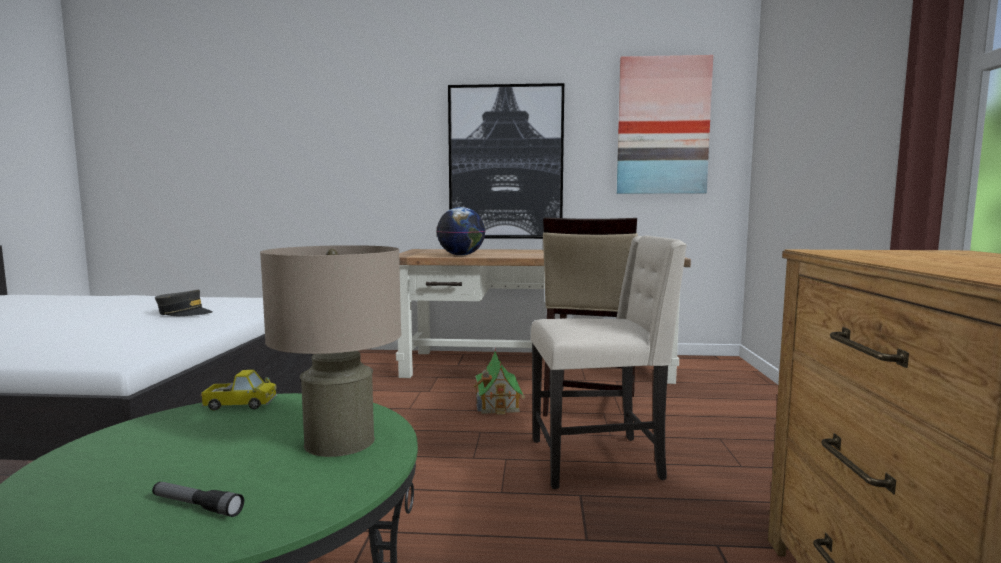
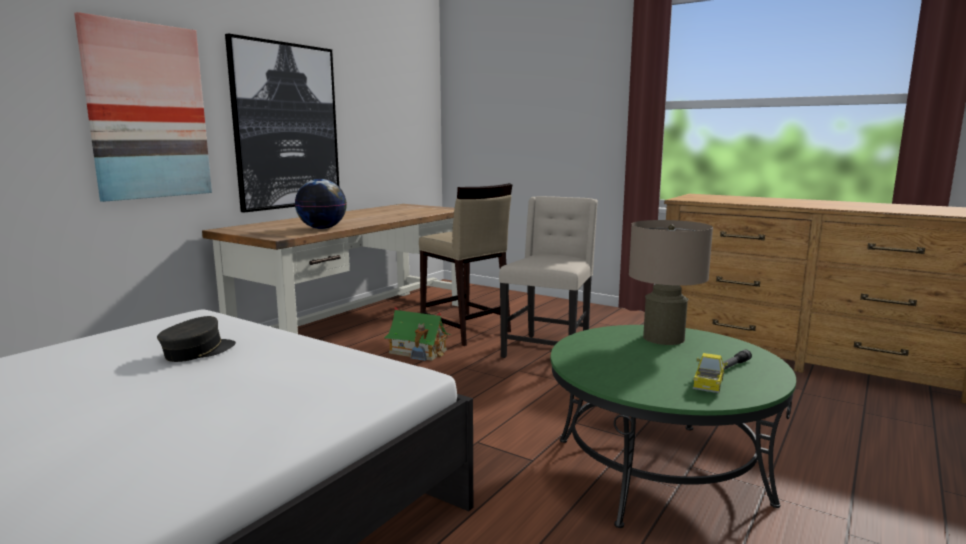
camera: 60 degrees left, 5 degrees up
toy truck [201,370,277,411] -> toy truck moved to [693,353,728,393]
picture [617,55,713,194] -> picture moved to [74,12,212,202]

